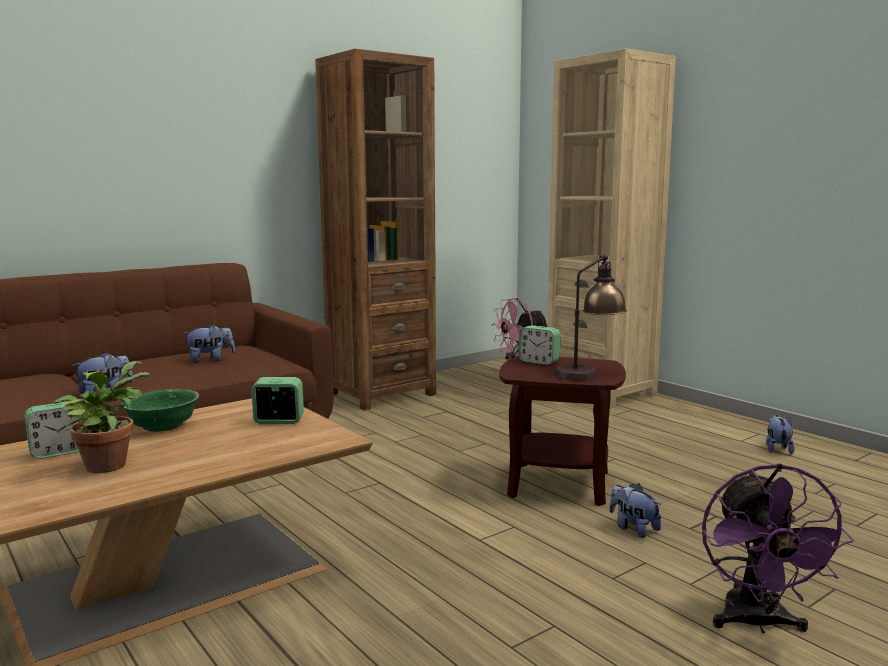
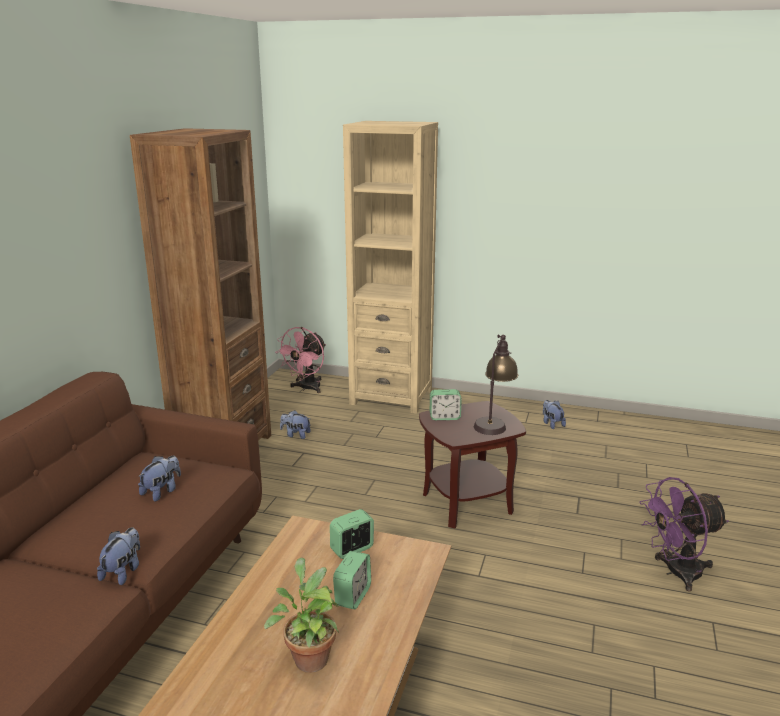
camera: 35 degrees left, 10 degrees up
alarm clock [25,401,82,459] -> alarm clock moved to [333,551,371,610]
green bowl [121,389,199,432] -> none
plush toy [609,483,661,538] -> plush toy moved to [280,410,311,439]
purple fan [702,464,854,634] -> purple fan turned 105 degrees clockwise [639,477,729,592]

